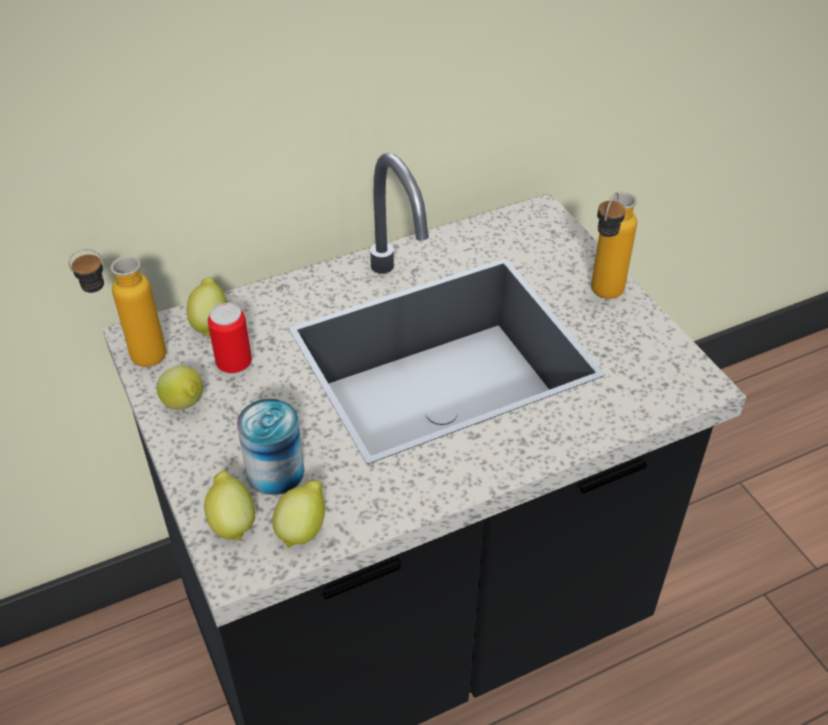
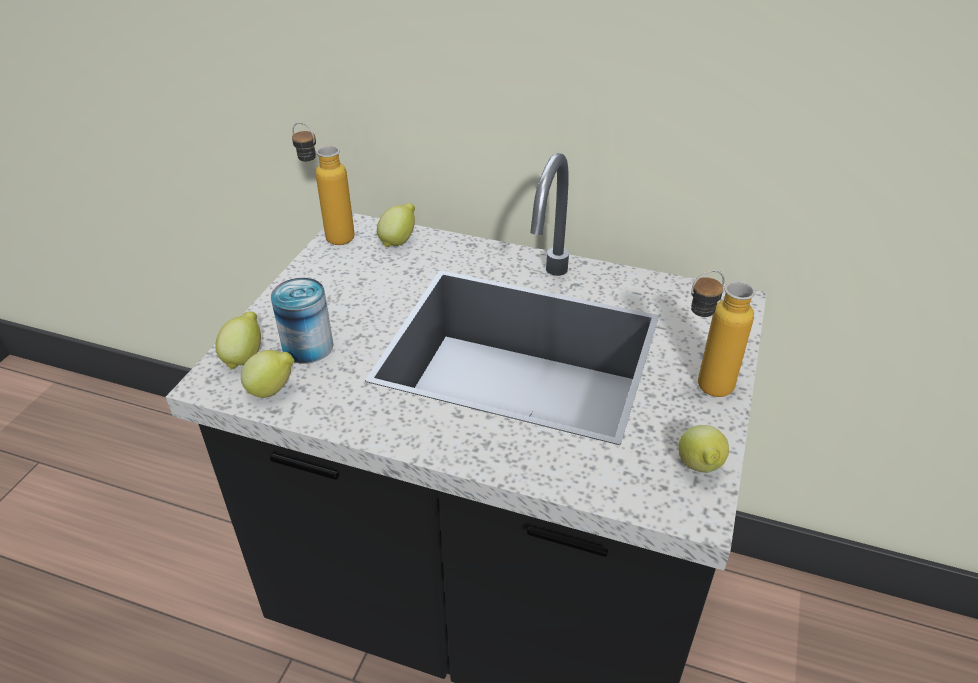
camera: 45 degrees right, 5 degrees down
lemon [157,365,203,410] -> lemon moved to [679,425,729,473]
can [208,303,252,377] -> none

